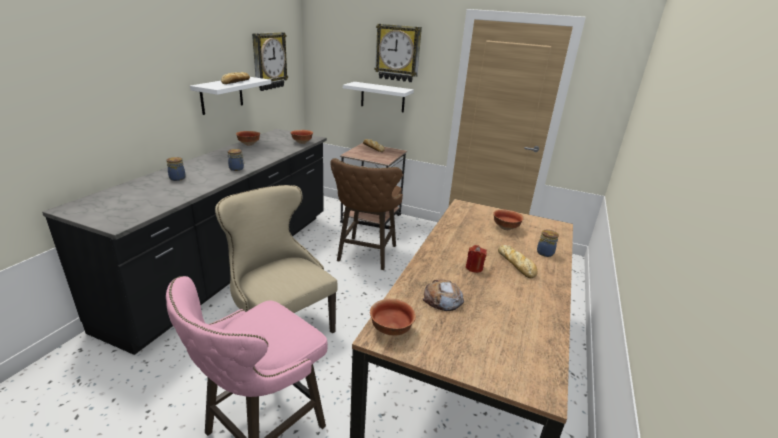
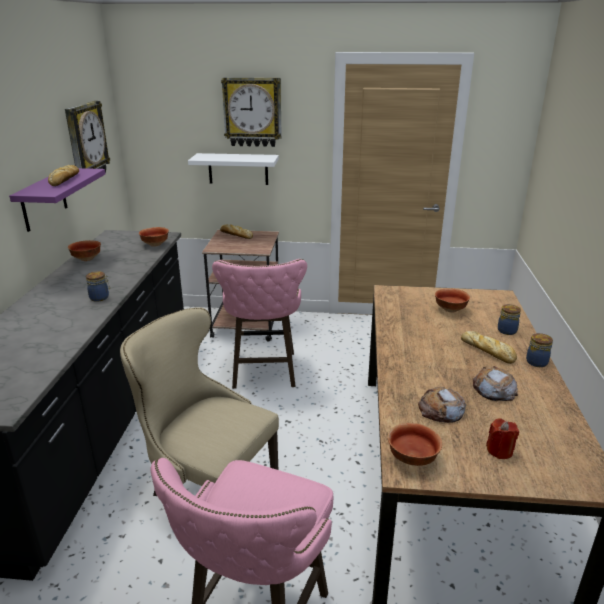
camera: 15 degrees left, 0 degrees up
jar [166,157,186,181] -> jar moved to [526,333,553,367]
white shelf [190,77,271,115] -> purple shelf [9,168,105,232]
brown stool [331,158,403,270] -> pink stool [212,259,307,389]
red candle [466,245,487,273] -> red candle moved to [486,418,519,459]
none -> bread [473,366,518,401]

